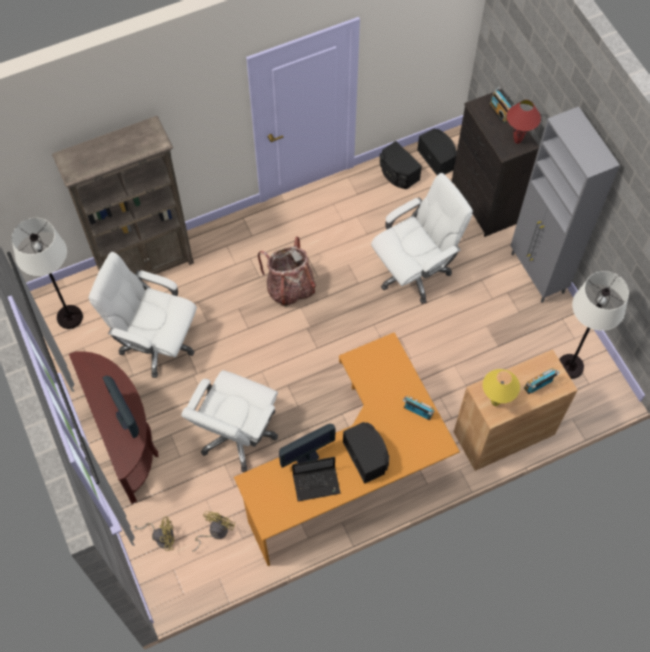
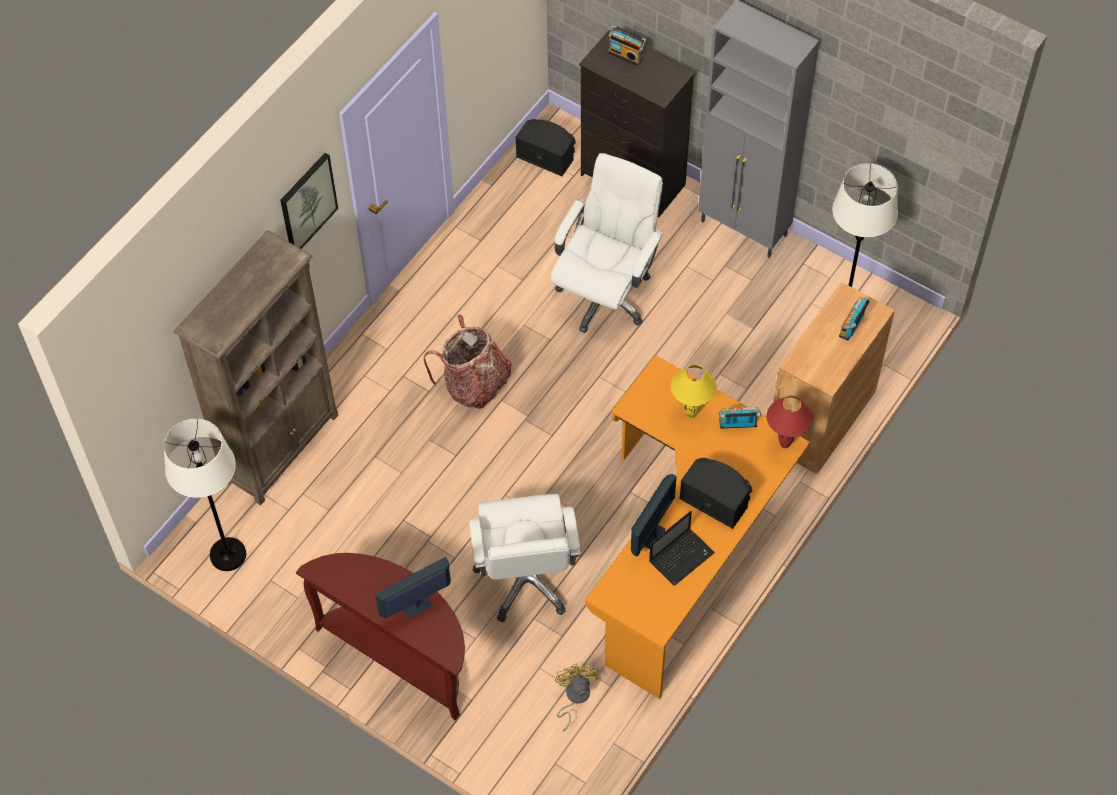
camera: 30 degrees left, 5 degrees down
white office chair [88,252,197,378] -> none
monitor [103,376,139,438] -> monitor turned 120 degrees clockwise [375,557,451,618]
yellow fan [135,517,174,551] -> none
black speaker [380,141,422,189] -> none
yellow table lamp [483,369,520,406] -> yellow table lamp moved to [671,365,717,418]
red table lamp [507,100,541,144] -> red table lamp moved to [767,395,813,448]
none -> picture [280,153,338,249]

